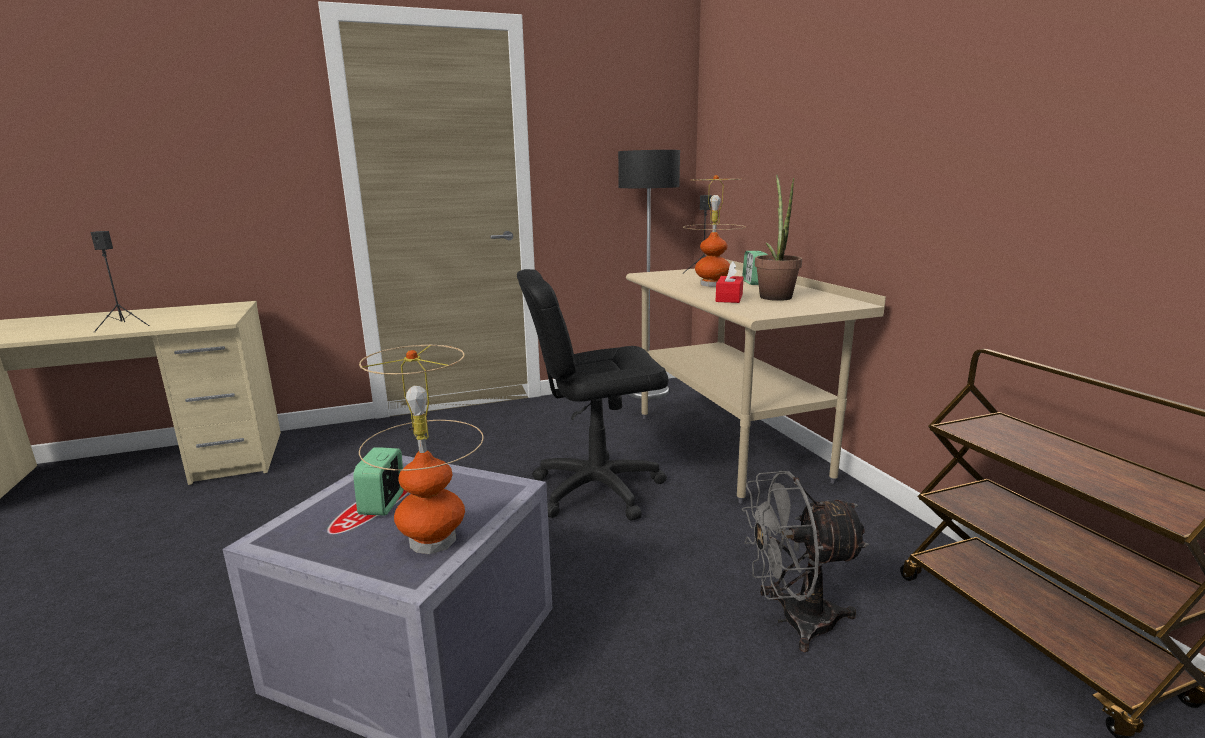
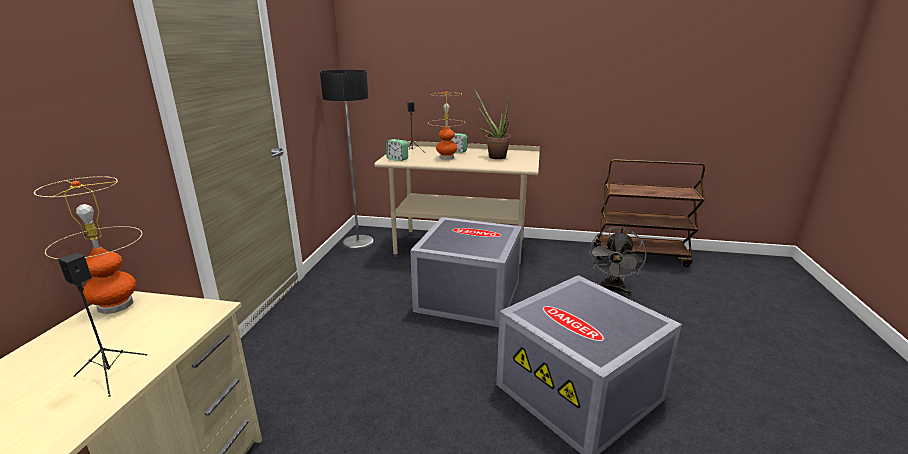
camera: 60 degrees left, 5 degrees up
alarm clock [353,447,404,516] -> alarm clock moved to [386,139,408,161]
table lamp [359,345,484,554] -> table lamp moved to [34,176,142,314]
black office chair [517,269,668,520] -> grey storage box [410,217,522,327]
red tissue box [716,262,744,303] -> none

